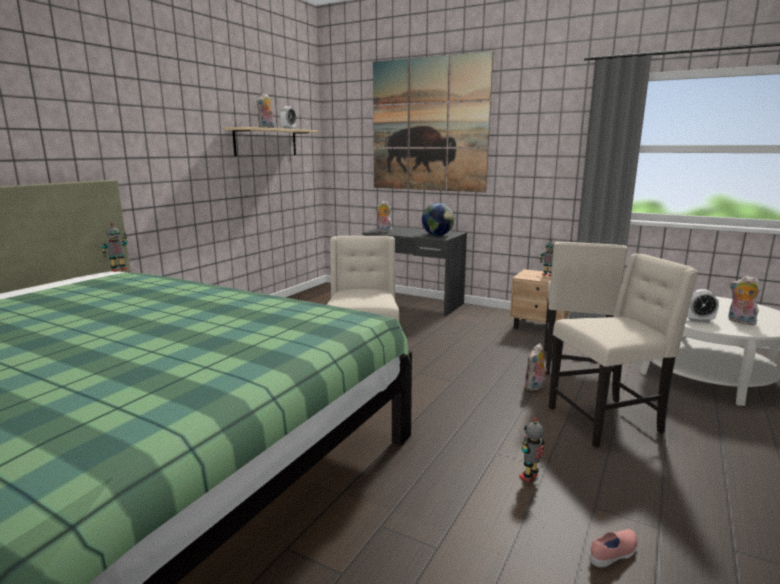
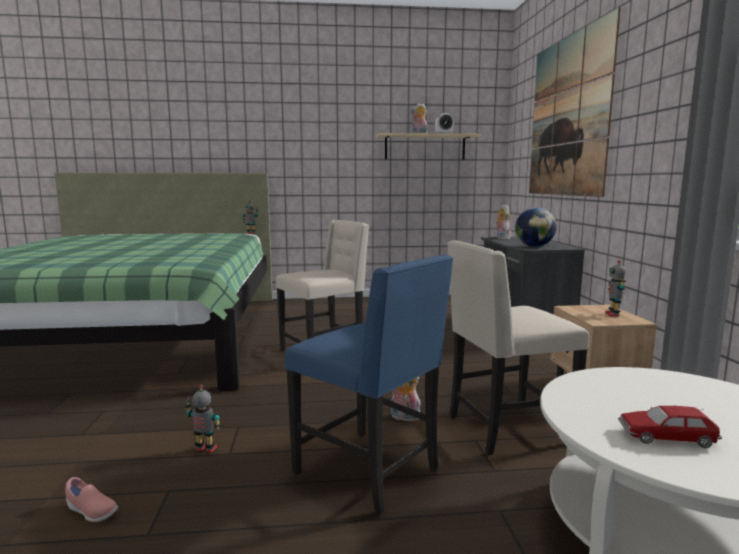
camera: 55 degrees right, 5 degrees down
beige chair [549,253,699,447] -> blue chair [285,255,454,515]
alarm clock [687,289,719,322] -> none
plush toy [728,276,761,325] -> toy car [618,406,722,448]

